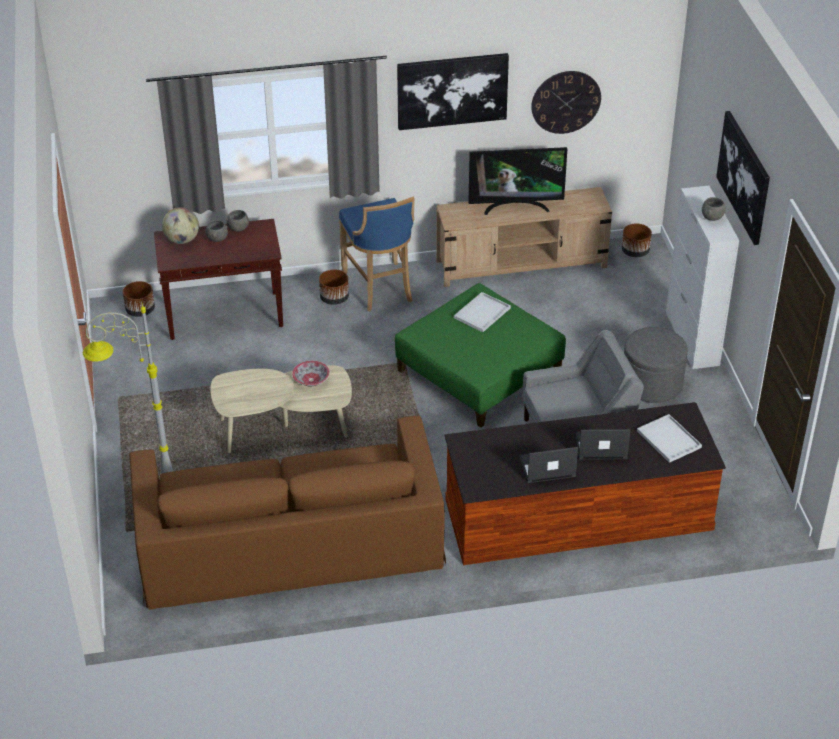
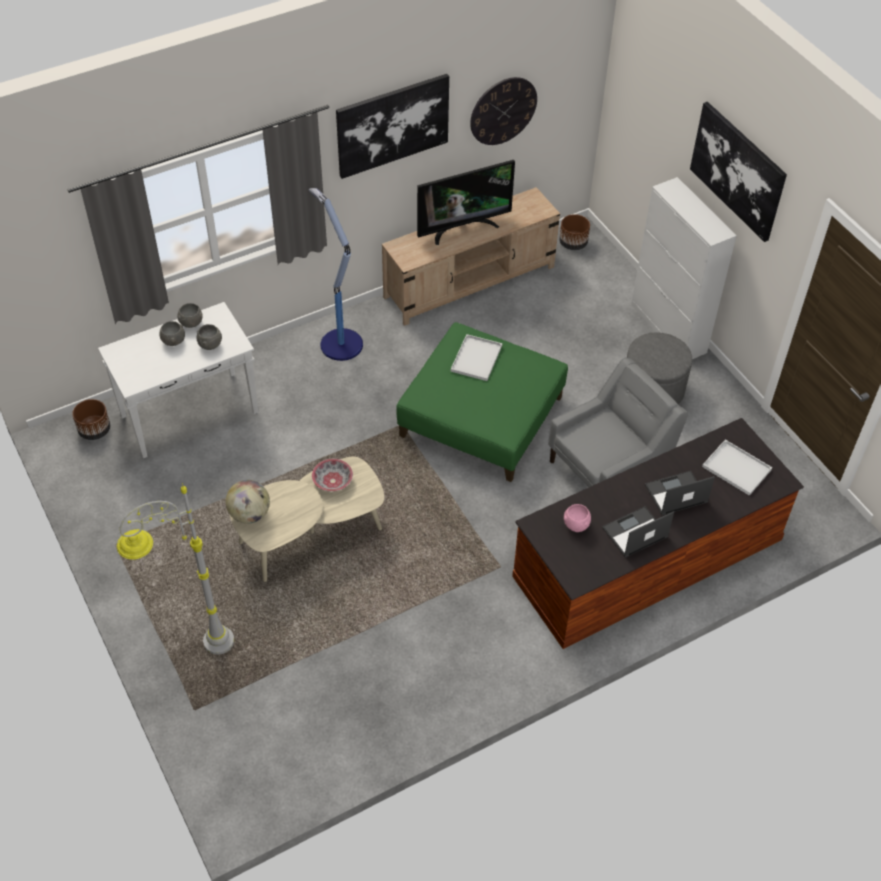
camera: 20 degrees left, 10 degrees up
brown sofa [129,416,446,610] -> none
brown console table [154,219,283,340] -> white console table [98,302,258,458]
globe [162,207,199,244] -> globe moved to [226,480,270,524]
brown planter [319,269,349,305] -> none
blue stool [339,197,415,312] -> floor lamp [309,188,363,361]
grey bowl [702,197,726,221] -> grey bowl moved to [197,324,222,350]
none -> pink bowl [564,504,591,532]

